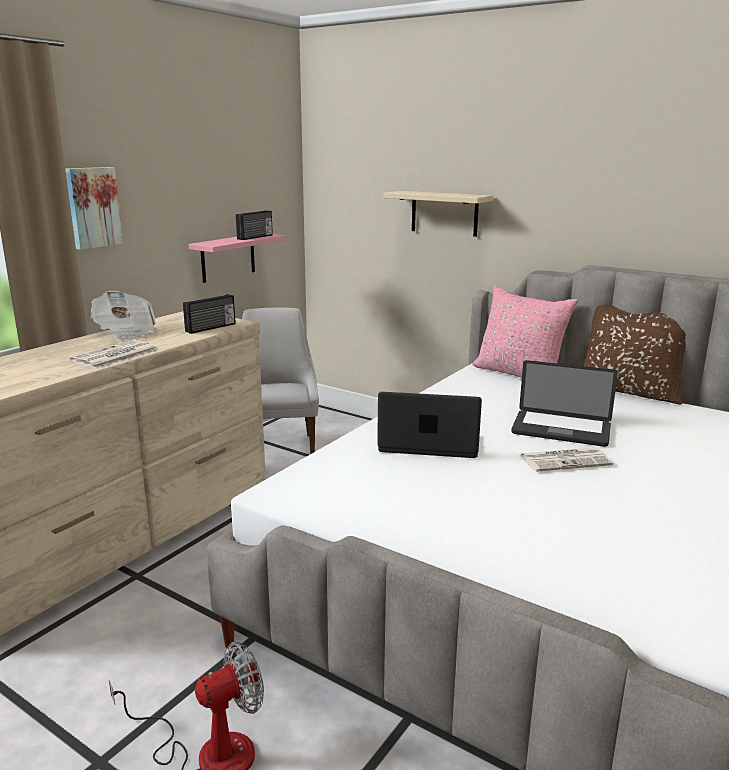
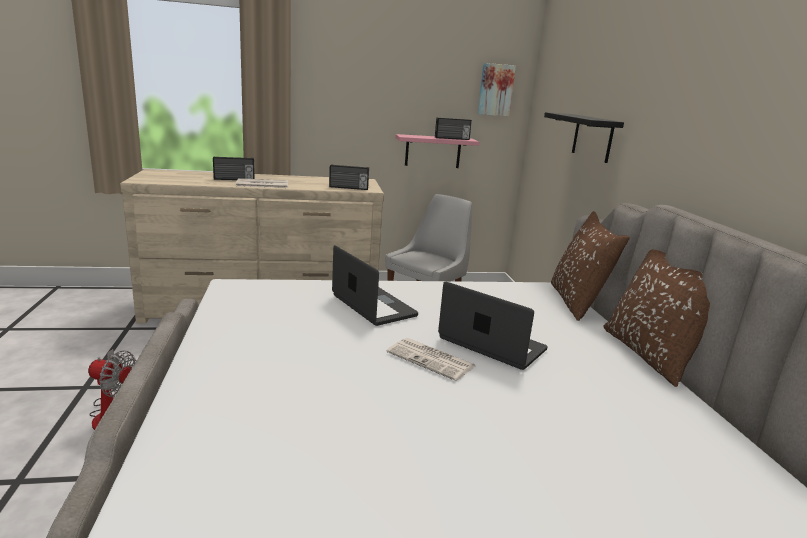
camera: 45 degrees right, 0 degrees up
picture [65,167,123,250] -> picture moved to [478,63,516,117]
newspaper [91,291,156,341] -> none
beige shelf [383,191,493,237] -> black shelf [544,112,624,163]
pink pillow [472,285,578,378] -> brown pillow [551,211,630,321]
laptop [511,360,618,447] -> laptop turned 150 degrees clockwise [438,282,548,370]
none -> radio [213,156,254,180]

